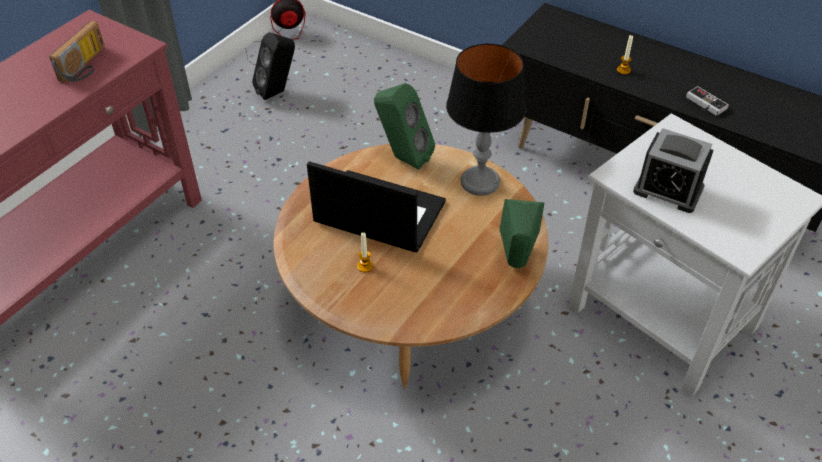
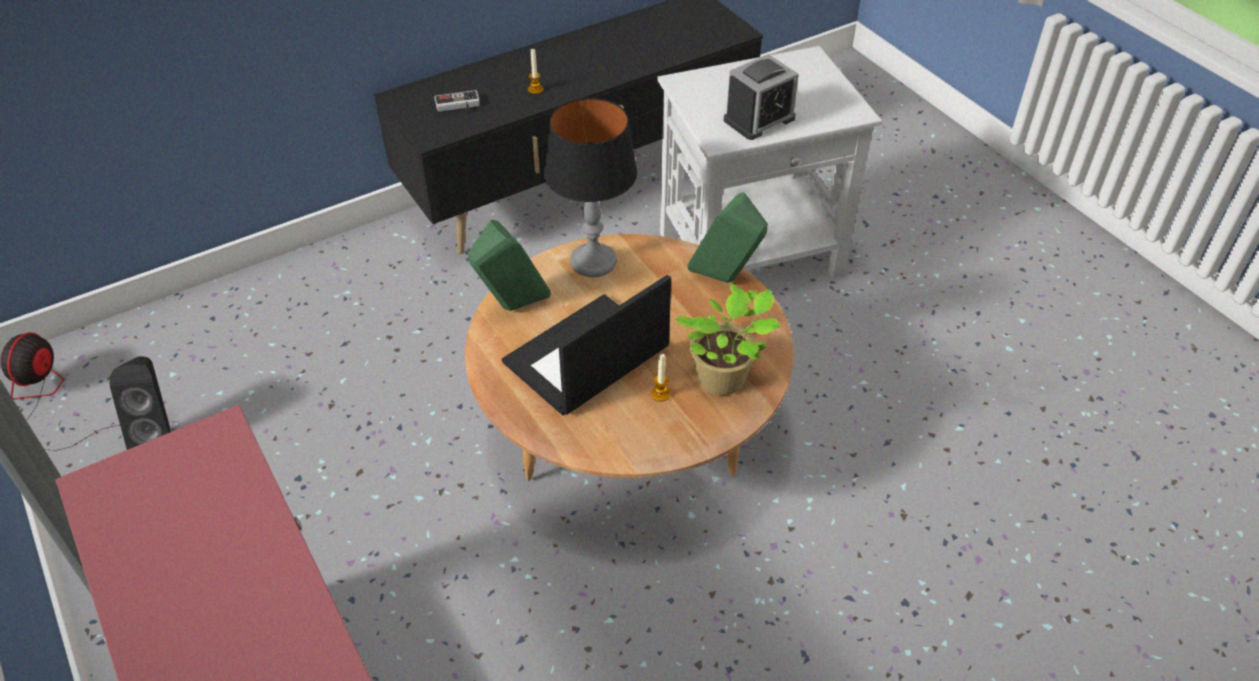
camera: 65 degrees left, 0 degrees up
radio [49,21,105,83] -> none
game controller [686,86,729,116] -> game controller moved to [434,90,480,112]
none -> potted plant [675,283,780,395]

